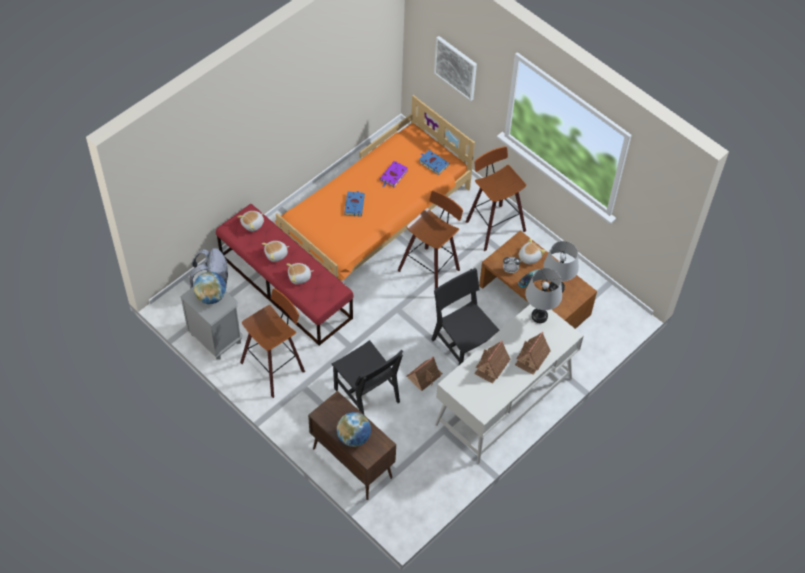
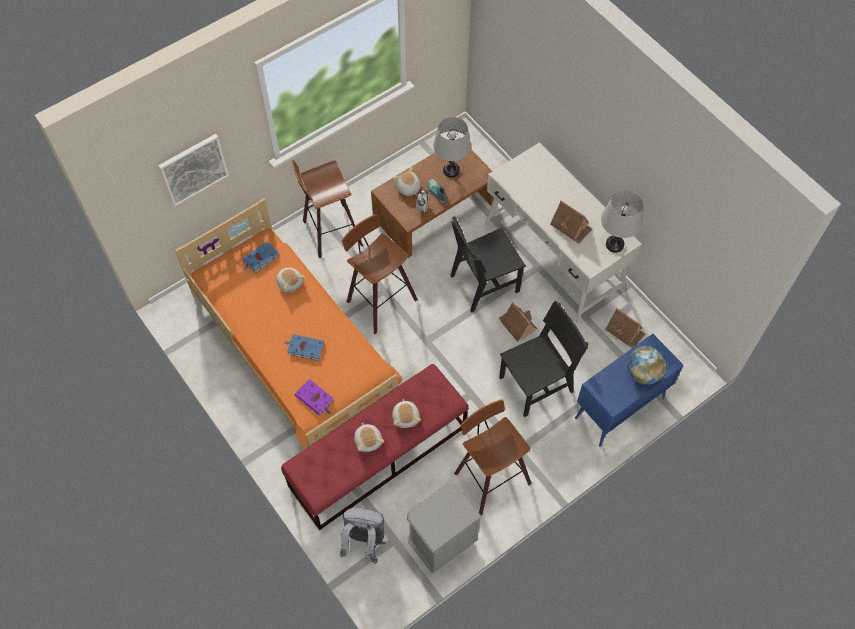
camera: 80 degrees left, 5 degrees up
globe [193,272,226,304] -> none
plush toy [237,211,264,232] -> plush toy moved to [276,268,305,293]
brown cabinet [308,391,396,500] -> blue cabinet [575,334,684,447]
purple book [380,161,408,187] -> purple book moved to [295,379,334,415]
toy house [515,332,550,375] -> toy house moved to [605,308,645,348]
grey table lamp [525,268,562,323] -> grey table lamp moved to [601,190,643,253]

